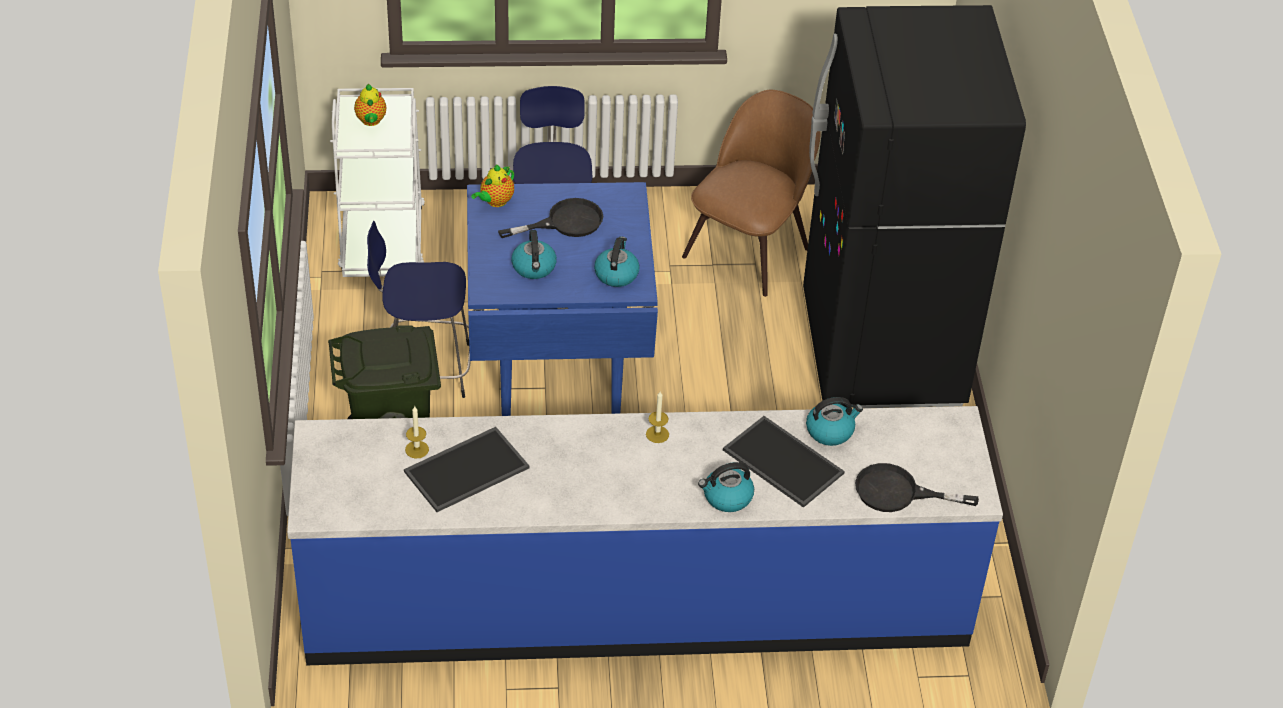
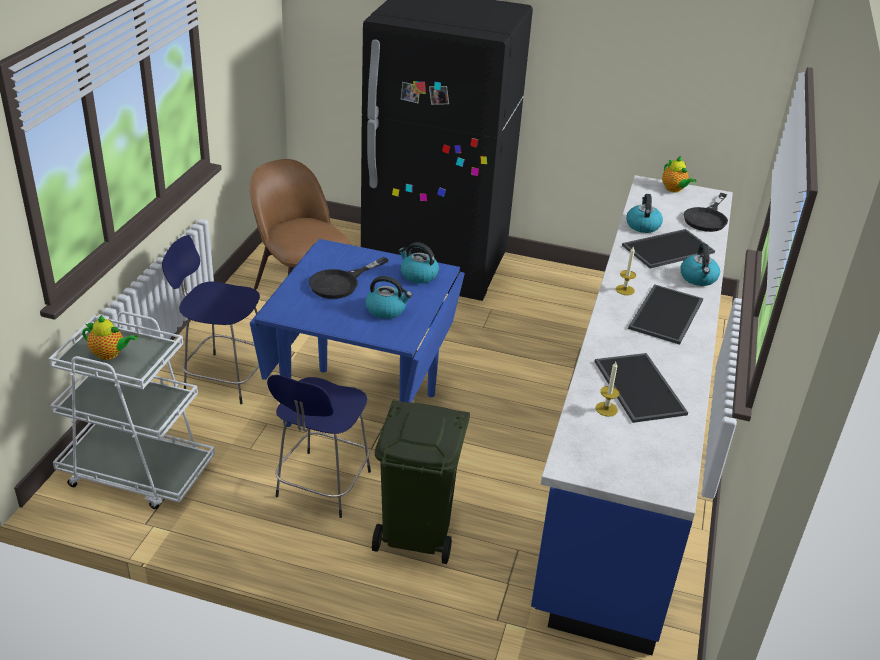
camera: 70 degrees left, 10 degrees down
teapot [471,165,514,207] -> teapot moved to [662,156,696,193]
black frying pan [498,198,603,238] -> black frying pan turned 135 degrees counterclockwise [309,257,389,299]
none -> tray [628,284,703,345]

